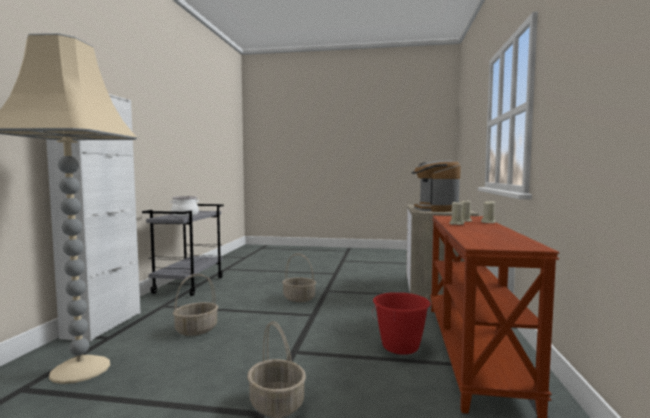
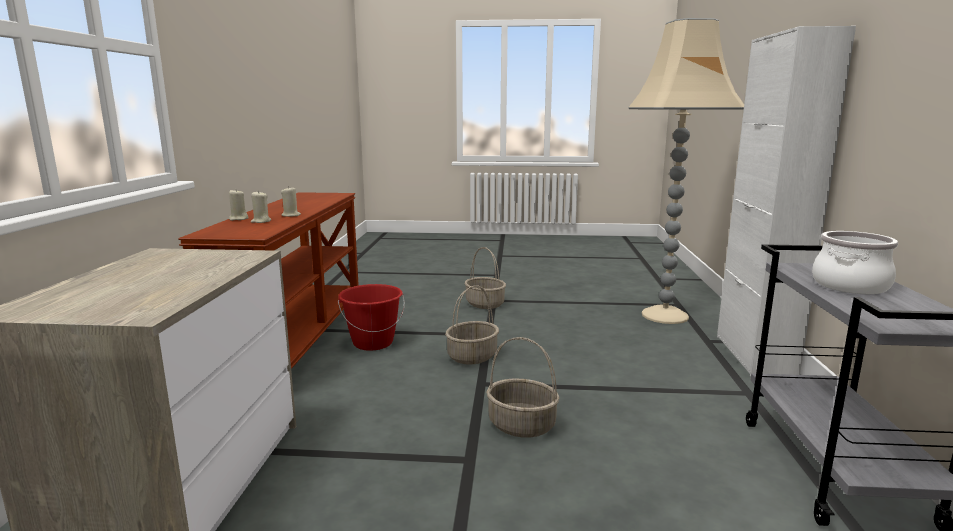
camera: 175 degrees right, 10 degrees up
basket [173,274,218,336] -> basket moved to [445,285,499,365]
coffee machine [412,160,461,212] -> none

